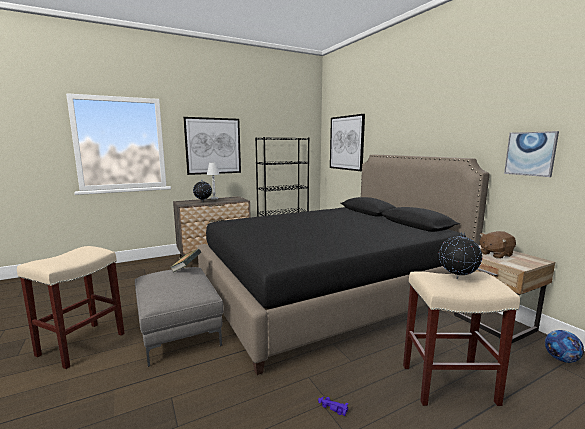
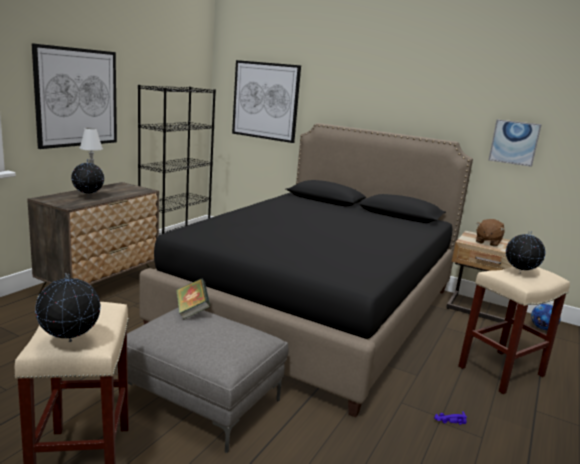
camera: 35 degrees left, 5 degrees up
none -> globe [35,273,101,342]

